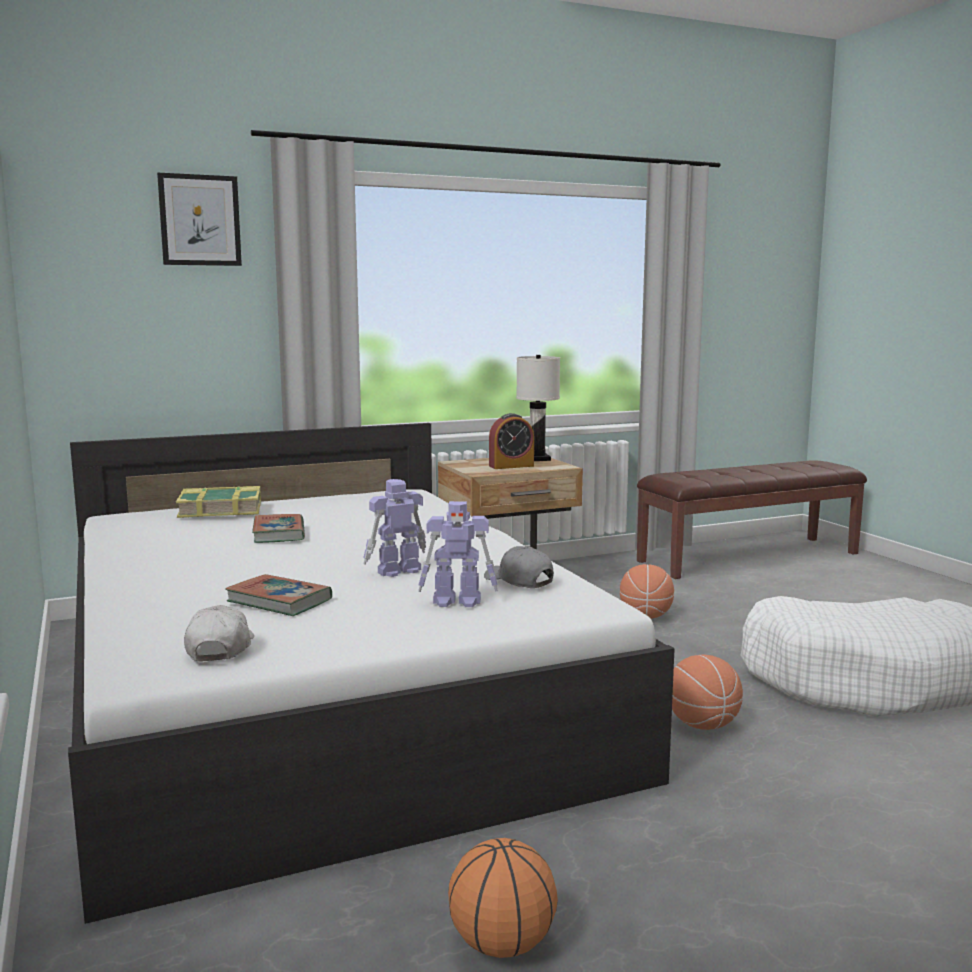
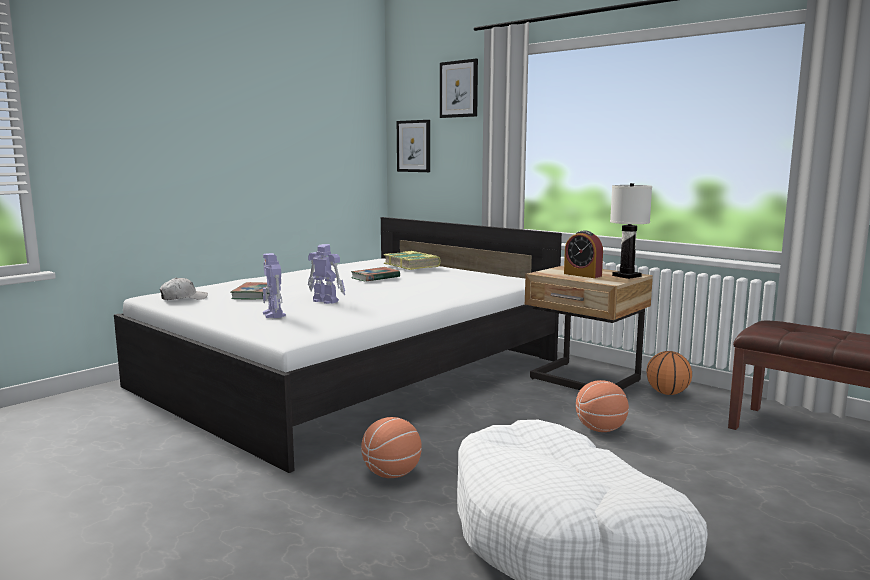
camera: 65 degrees right, 0 degrees up
basketball [448,838,558,958] -> basketball moved to [647,351,692,395]
grey cap [484,546,554,588] -> none
none -> picture [397,120,430,172]

